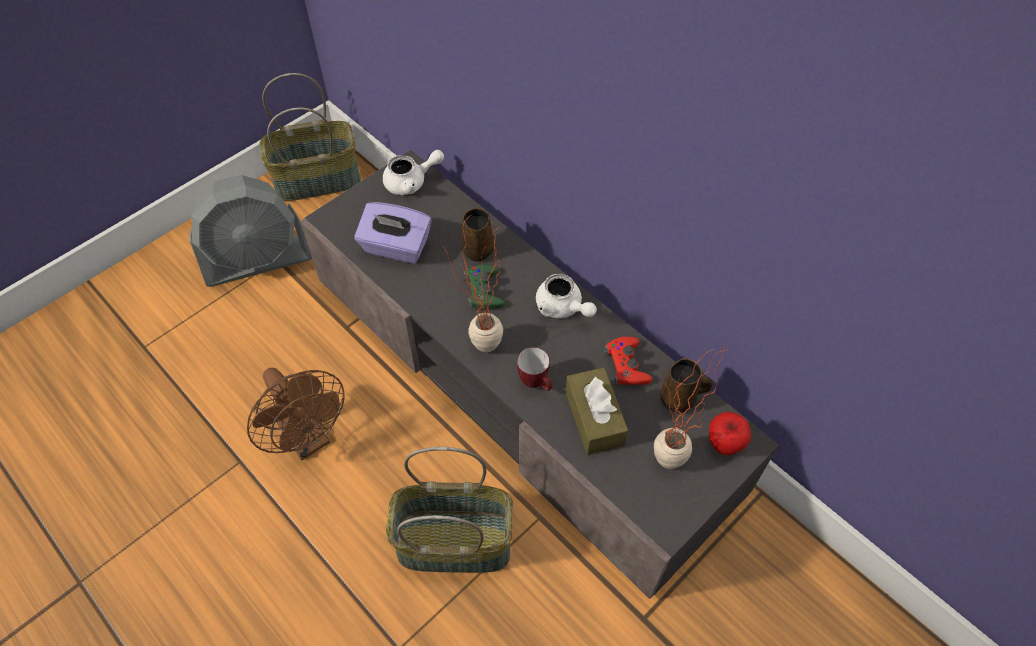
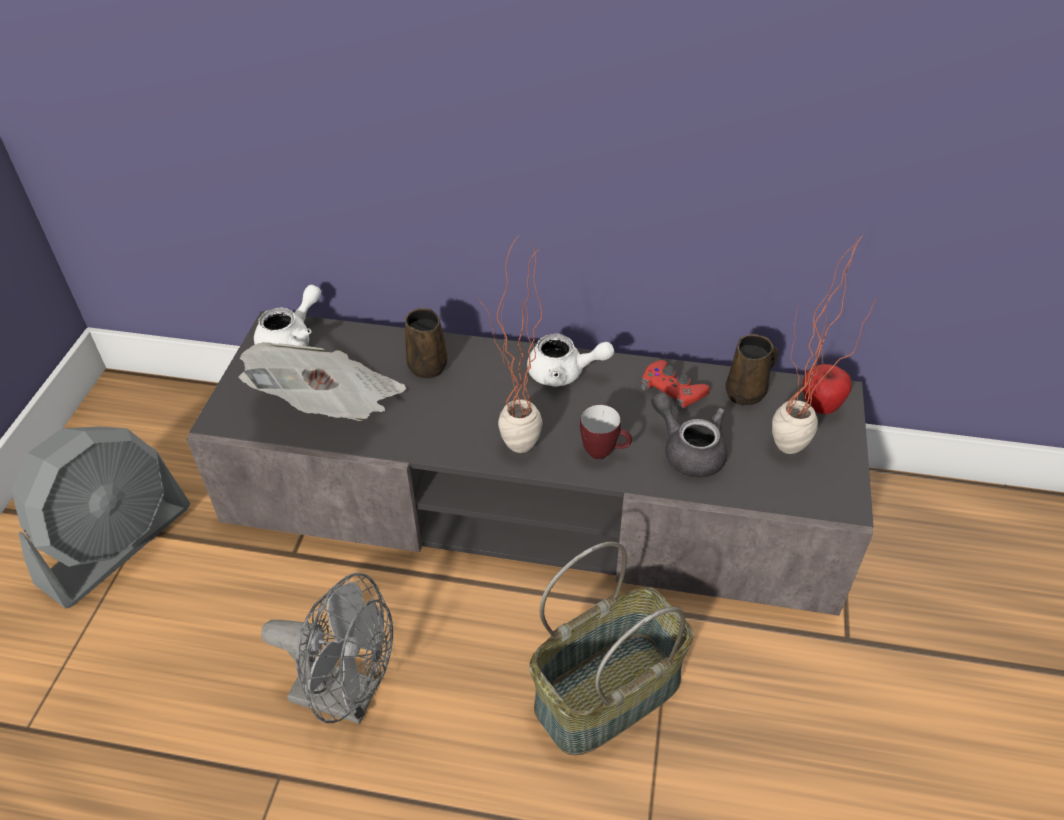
camera: 35 degrees left, 10 degrees down
brown fan [247,368,344,460] -> grey fan [261,573,393,724]
basket [260,73,361,201] -> none
purple tissue box [354,202,431,264] -> newspaper [238,342,406,421]
green game controller [463,265,505,308] -> none
brown tissue box [565,367,628,455] -> grey teapot [651,392,727,478]

